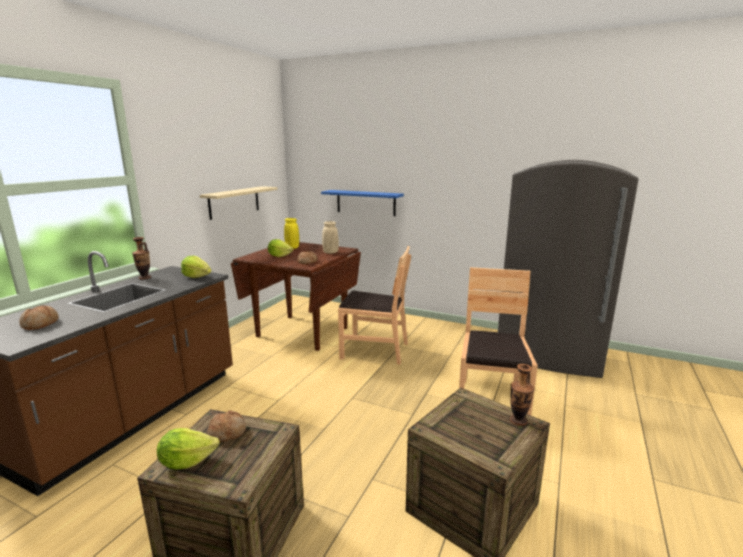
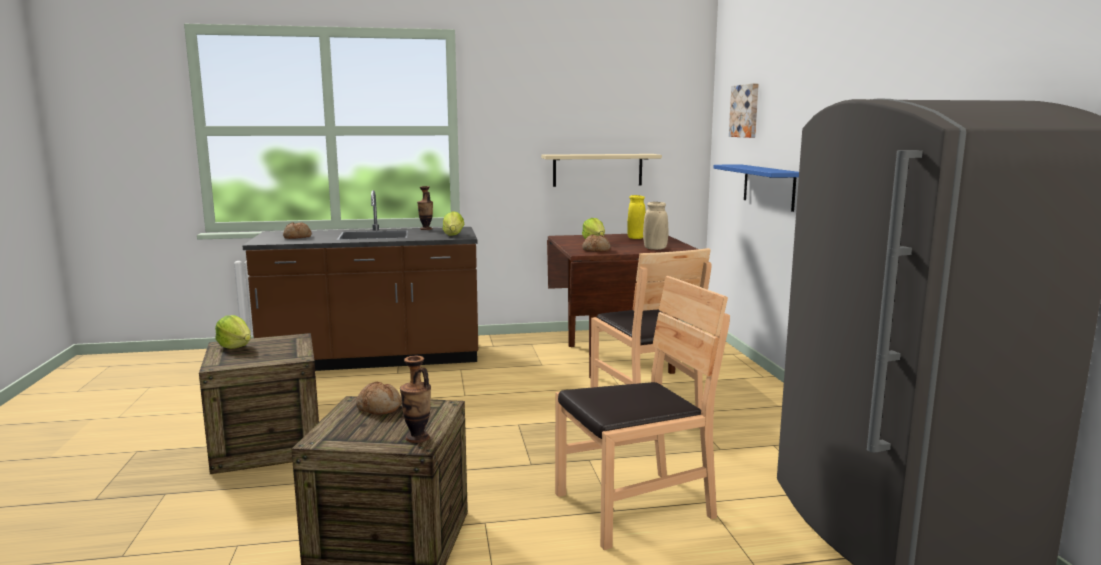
camera: 55 degrees right, 5 degrees down
bread [207,410,246,442] -> bread moved to [356,382,402,415]
none -> picture [729,83,759,138]

